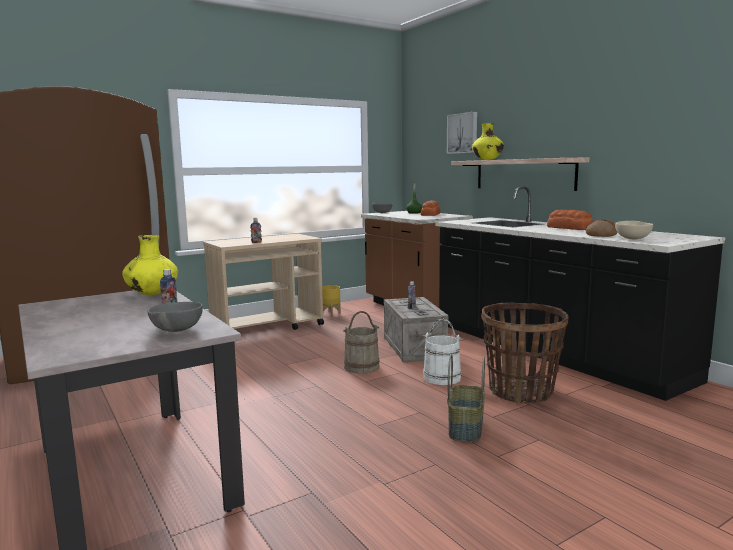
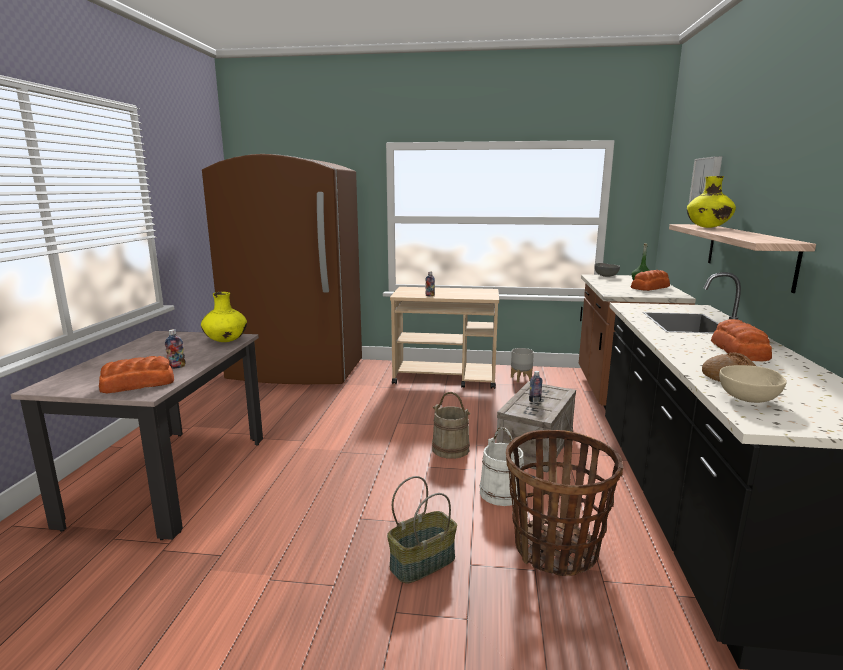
camera: 40 degrees right, 5 degrees up
grey bowl [147,302,203,332] -> bread [99,356,174,393]
yellow planter [322,285,341,317] -> grey planter [511,348,534,383]

